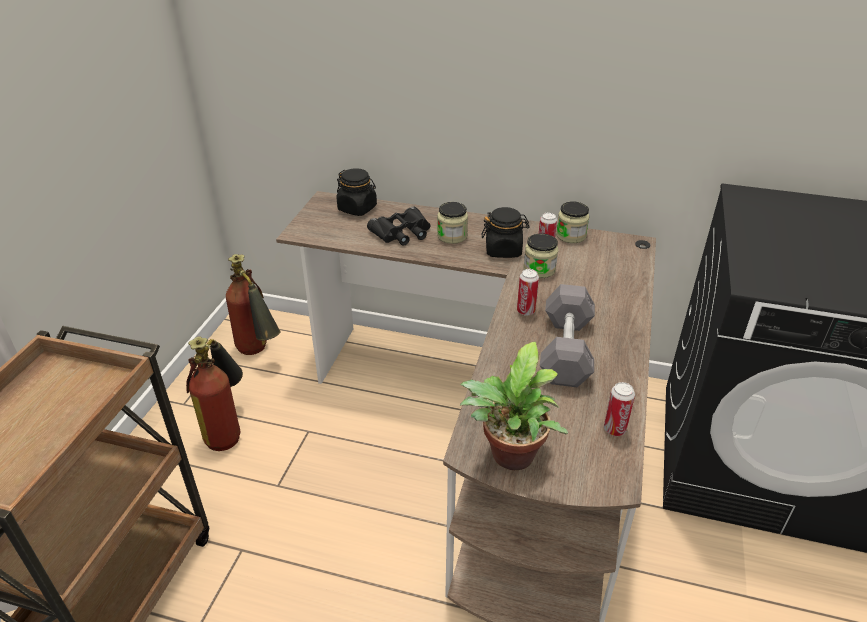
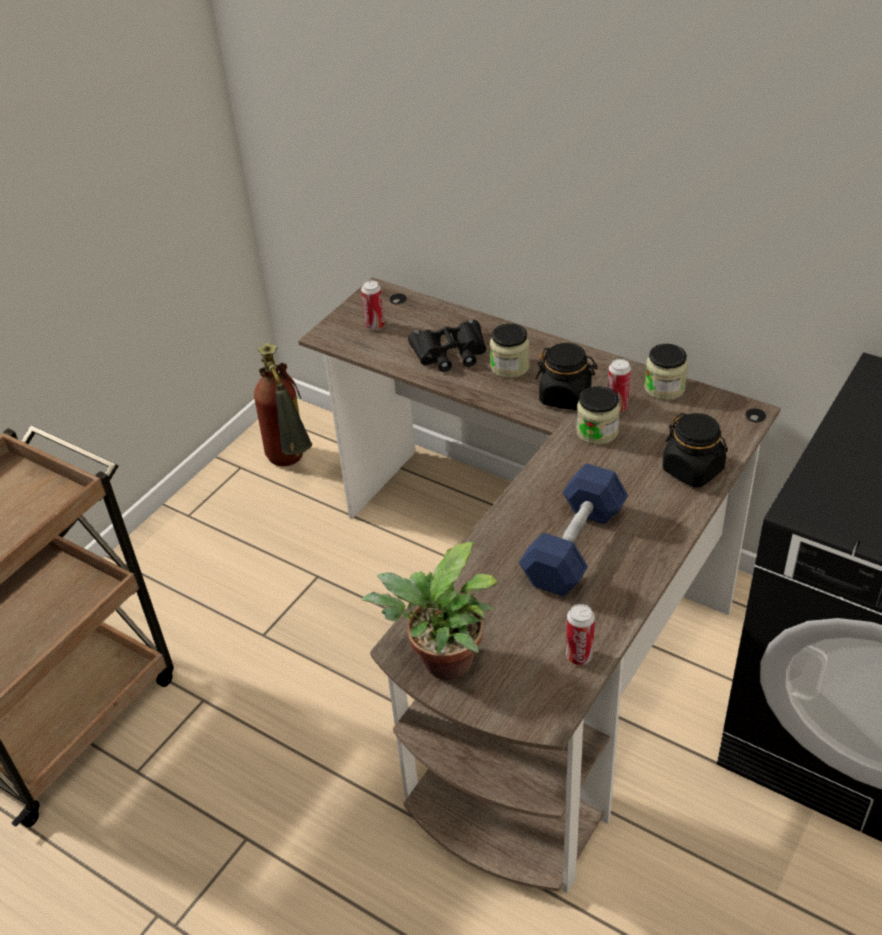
camera: 20 degrees right, 5 degrees up
fire extinguisher [186,336,243,451] -> none
black jar [336,168,377,216] -> black jar moved to [663,413,728,488]
can [517,269,539,316] -> can moved to [361,280,385,330]
grey dumbbell [540,284,595,388] -> blue dumbbell [519,463,628,596]

